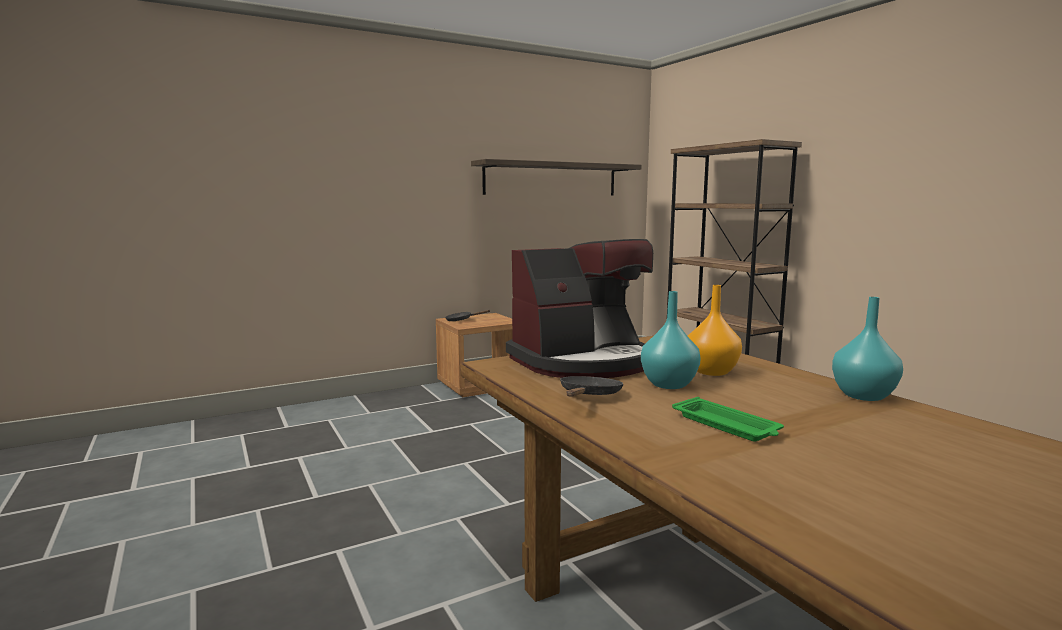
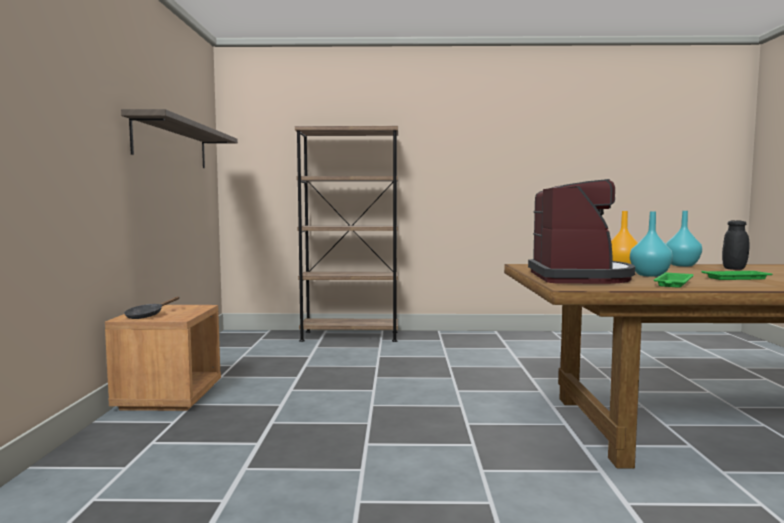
camera: 60 degrees left, 5 degrees down
black frying pan [560,376,624,397] -> green tray [654,272,693,288]
none -> black jar [722,220,750,270]

